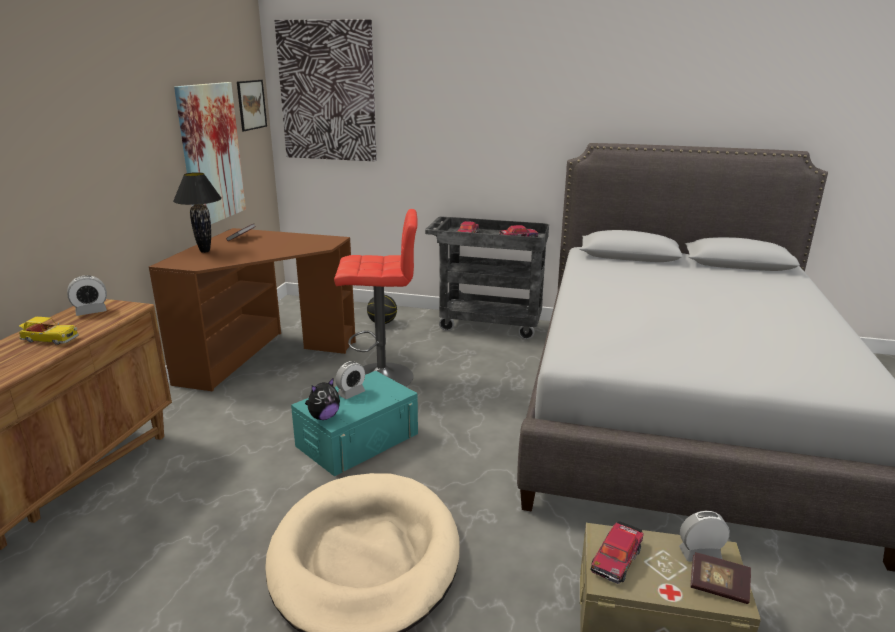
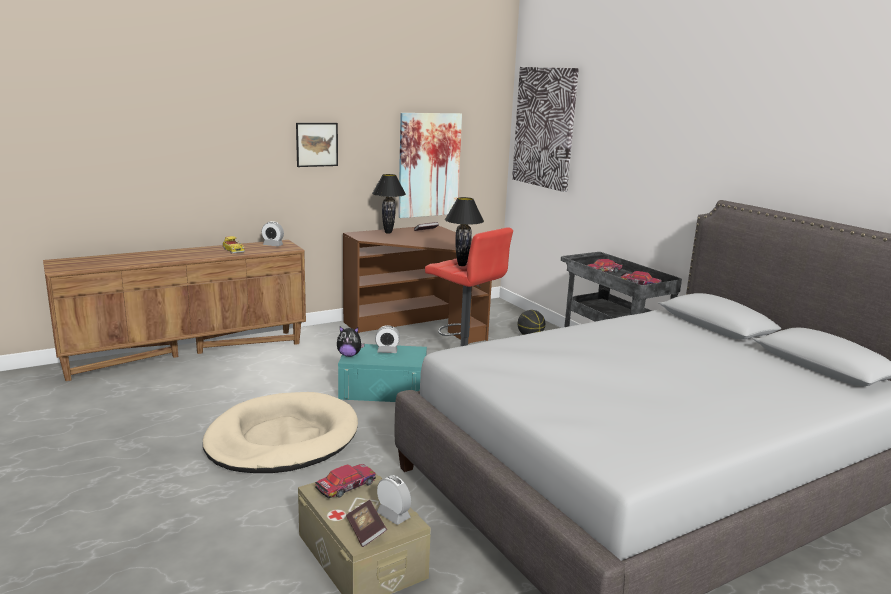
camera: 45 degrees right, 5 degrees down
picture [237,80,267,131] -> picture moved to [296,123,338,167]
toy car [590,521,644,584] -> toy car turned 150 degrees clockwise [315,464,376,498]
none -> black table lamp [445,197,484,266]

